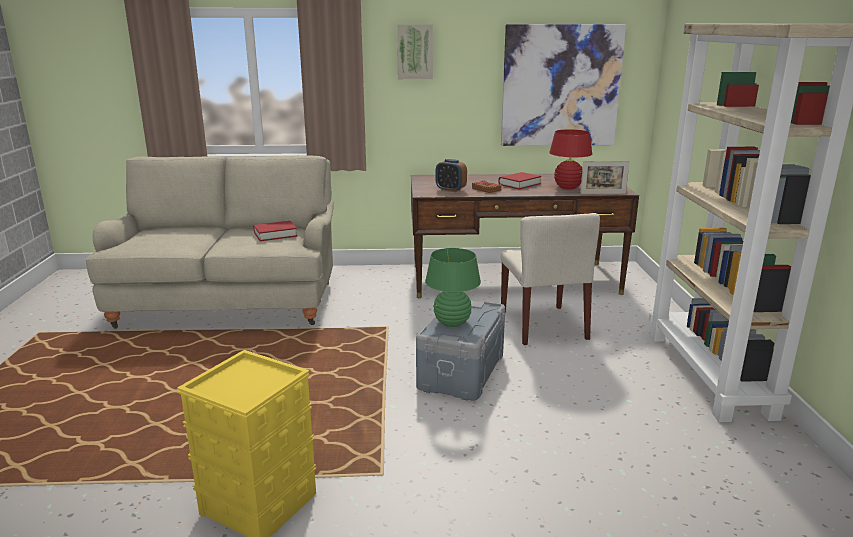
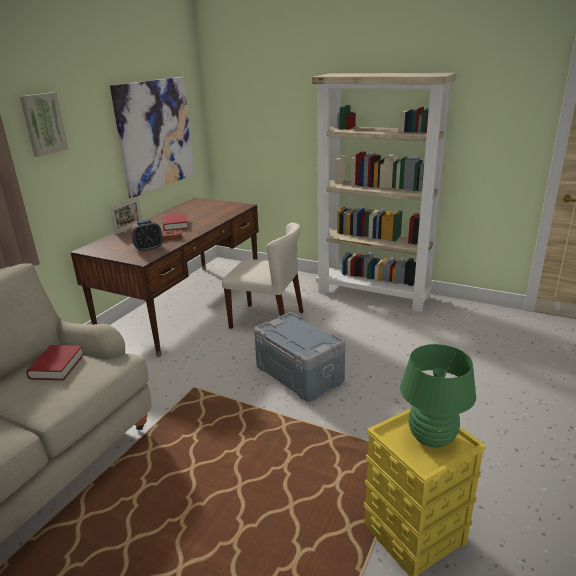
camera: 60 degrees left, 5 degrees up
green table lamp [425,248,481,327] -> green table lamp moved to [400,344,476,448]
red table lamp [549,129,592,189] -> none
picture frame [580,161,630,194] -> picture frame moved to [110,197,142,235]

